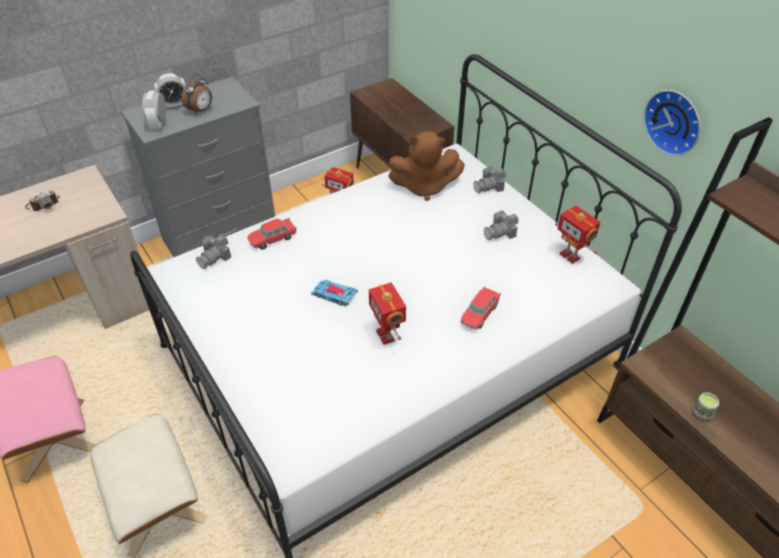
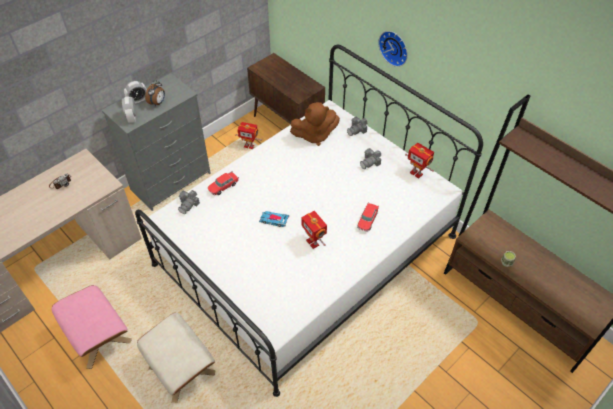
camera: 10 degrees left, 5 degrees up
wall clock [644,90,700,156] -> wall clock moved to [378,31,408,67]

